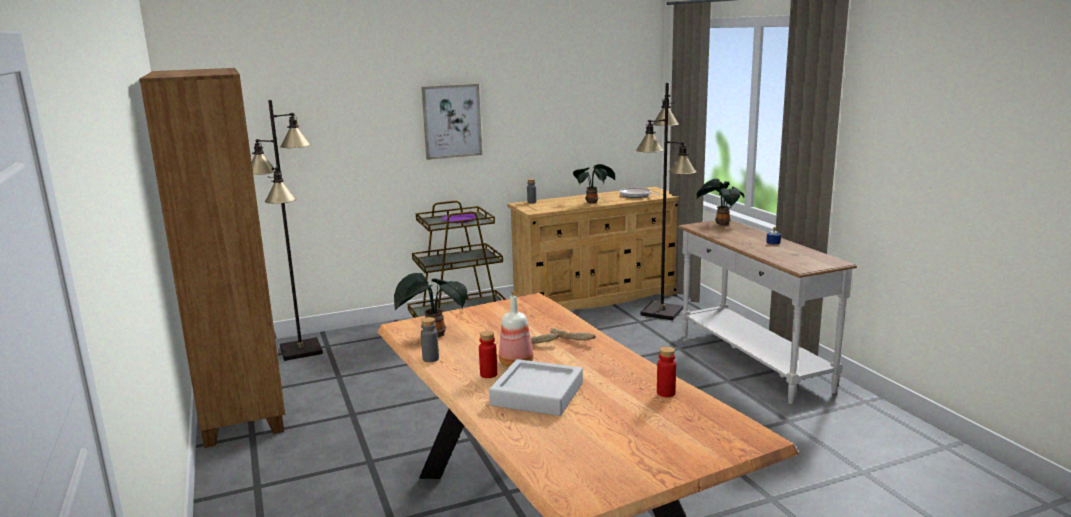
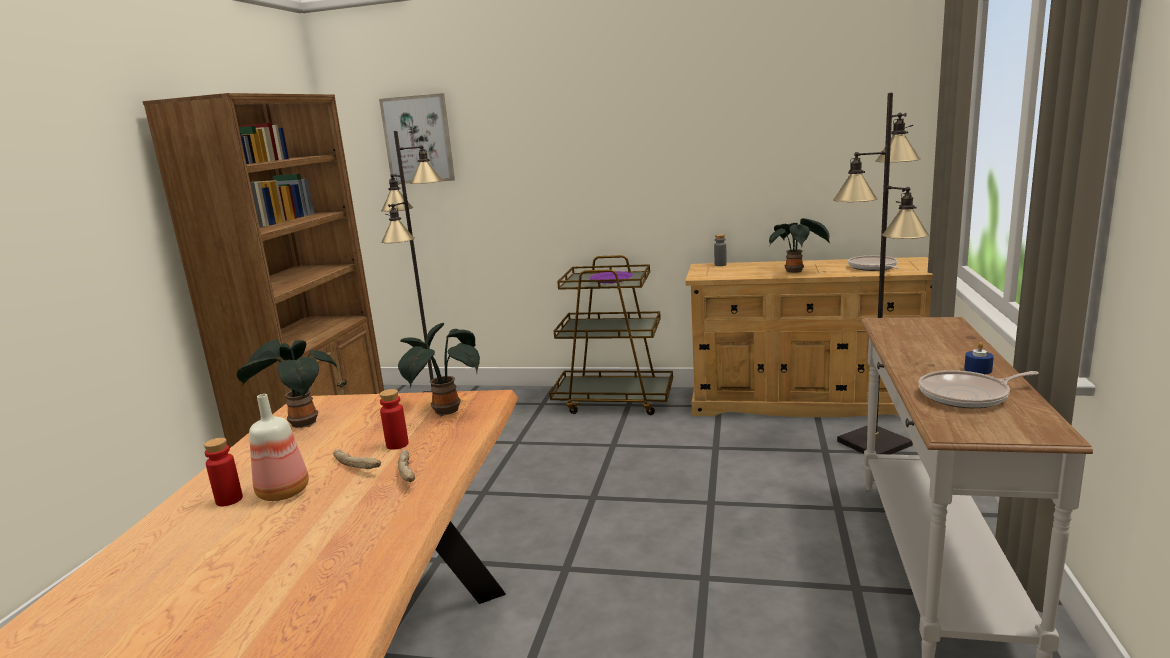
camera: 35 degrees right, 0 degrees up
grey bottle [421,317,439,362] -> none
picture [422,84,482,160] -> picture moved to [379,93,455,184]
grey tray [489,359,583,416] -> none
red bottle [657,346,676,397] -> red bottle moved to [379,389,409,450]
potted plant [697,179,745,225] -> potted plant moved to [398,323,480,416]
none -> frying pan [918,370,1039,408]

